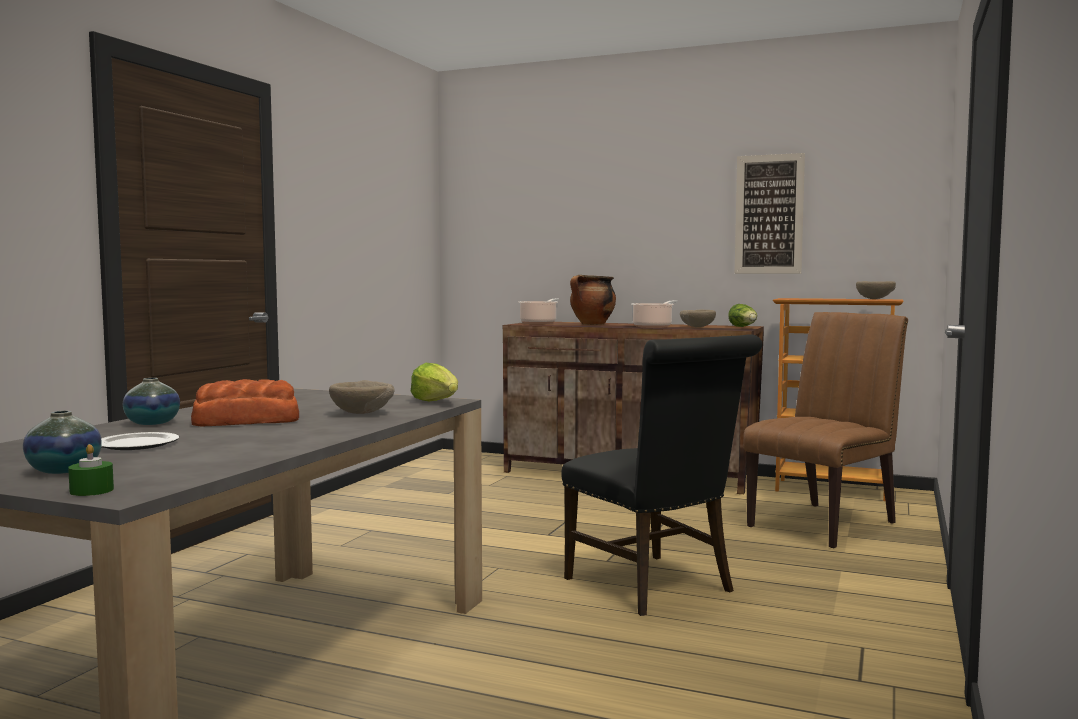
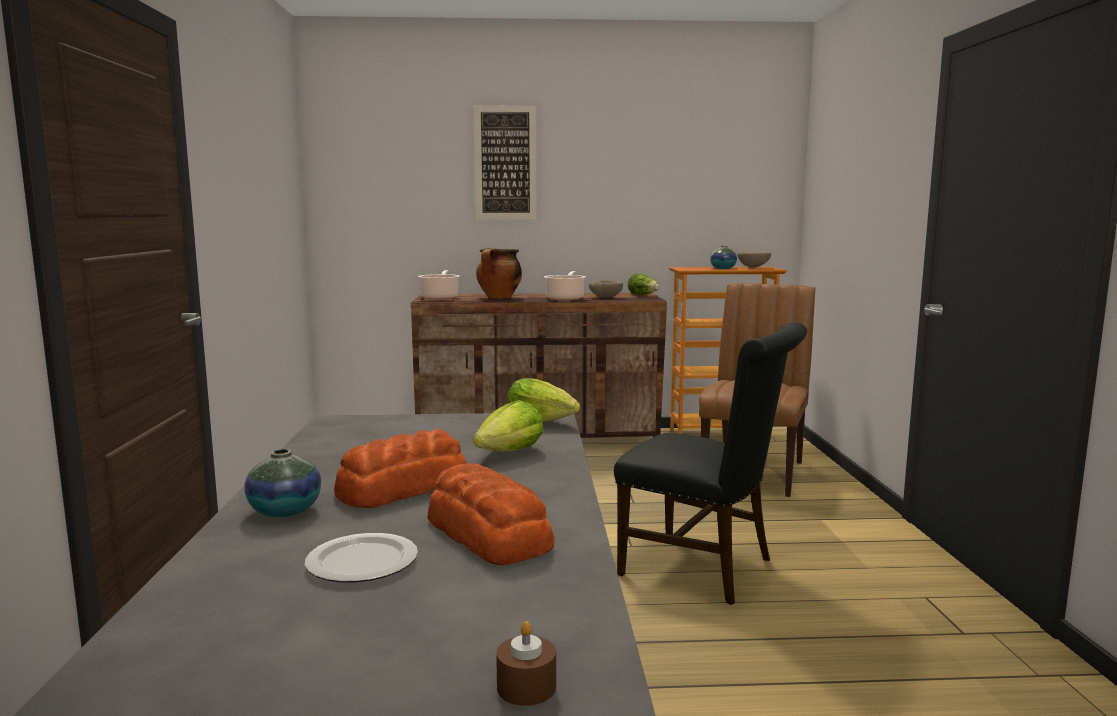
camera: 25 degrees left, 5 degrees up
vase [23,411,102,474] -> vase moved to [710,246,737,269]
green candle [68,444,114,496] -> brown candle [496,621,556,706]
beige bowl [329,380,395,414] -> lettuce [473,400,544,451]
picture [735,153,805,274] -> picture moved to [473,105,537,219]
none -> bread [427,463,554,566]

